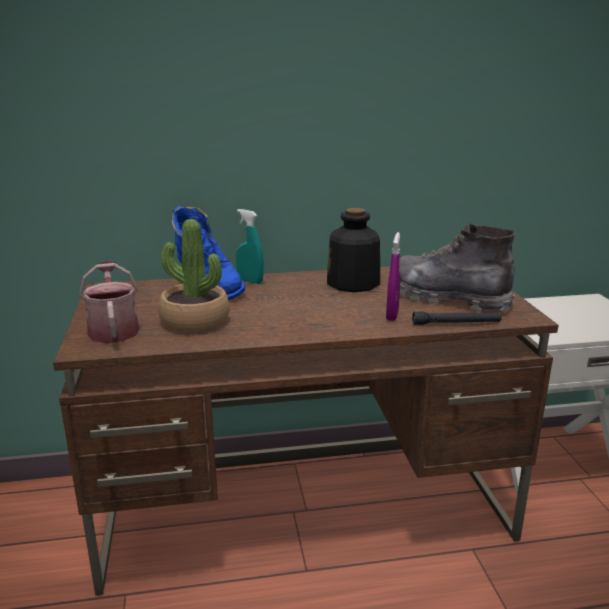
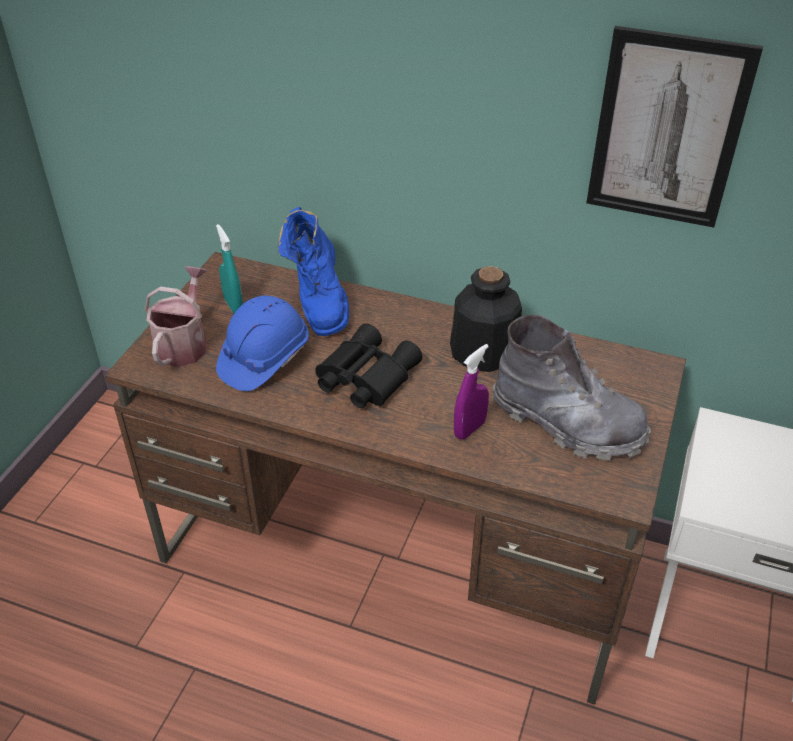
camera: 30 degrees right, 20 degrees up
potted plant [158,219,229,333] -> blue hard hat [216,296,309,391]
turquoise spray bottle [236,209,264,284] -> turquoise spray bottle moved to [216,224,243,313]
grey boot [399,223,515,313] -> grey boot turned 150 degrees clockwise [492,315,651,461]
black flashlight [412,311,502,325] -> none
none -> black binoculars [315,323,423,408]
none -> picture [586,26,763,228]

